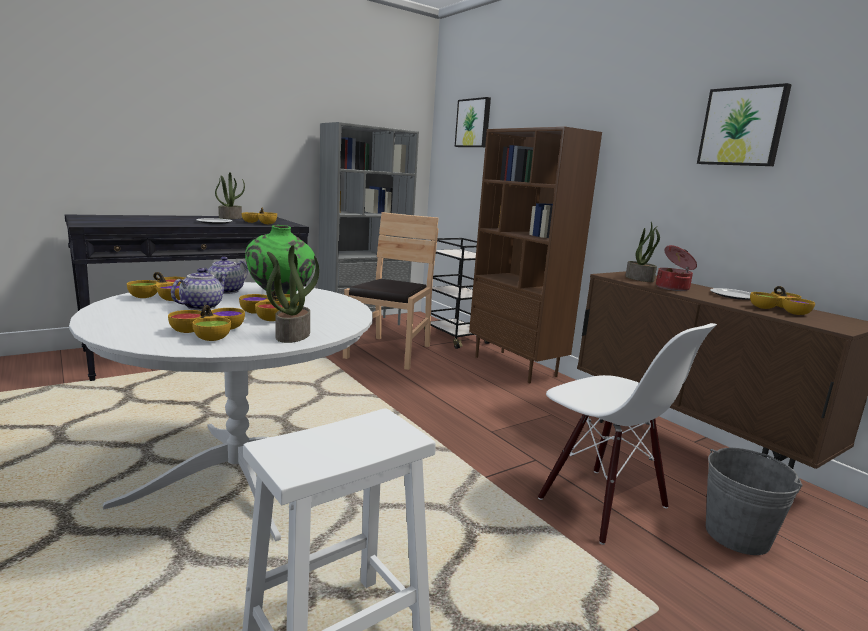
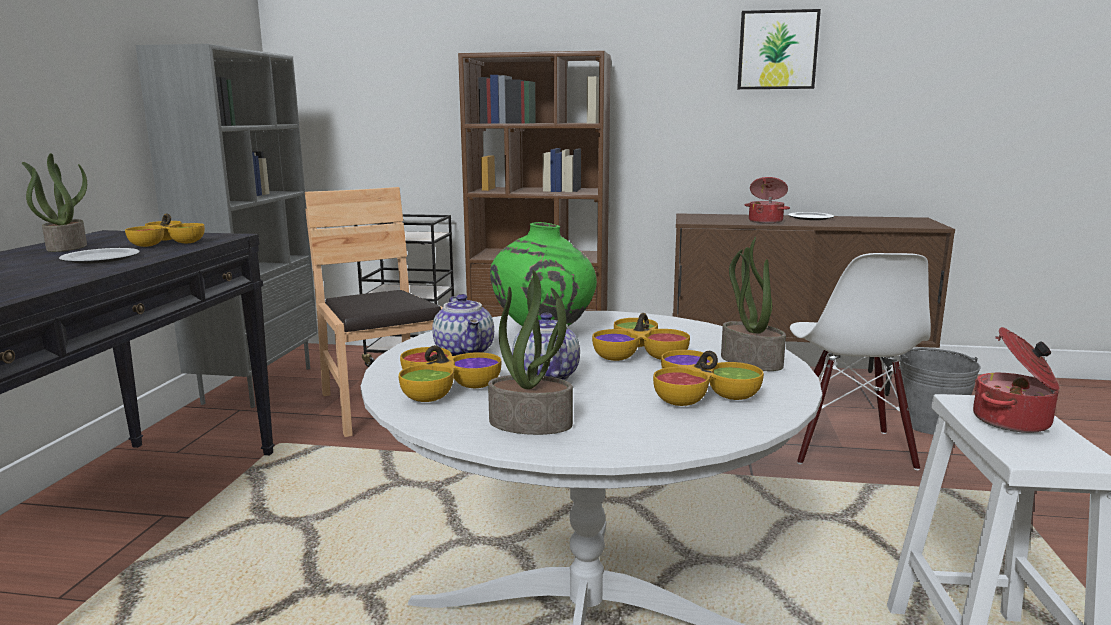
camera: 45 degrees left, 0 degrees up
picture [455,97,491,147] -> none
white chair [538,323,717,545] -> white chair turned 90 degrees clockwise [790,253,931,470]
potted plant [626,222,660,282] -> potted plant moved to [488,270,573,435]
bowl [750,286,815,315] -> none
none -> cooking pot [973,327,1059,433]

